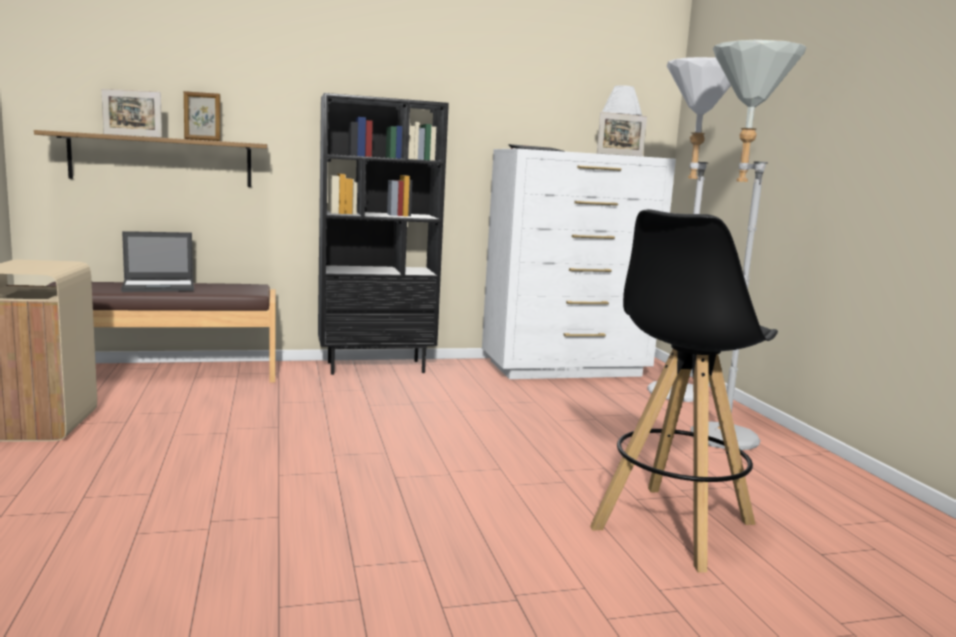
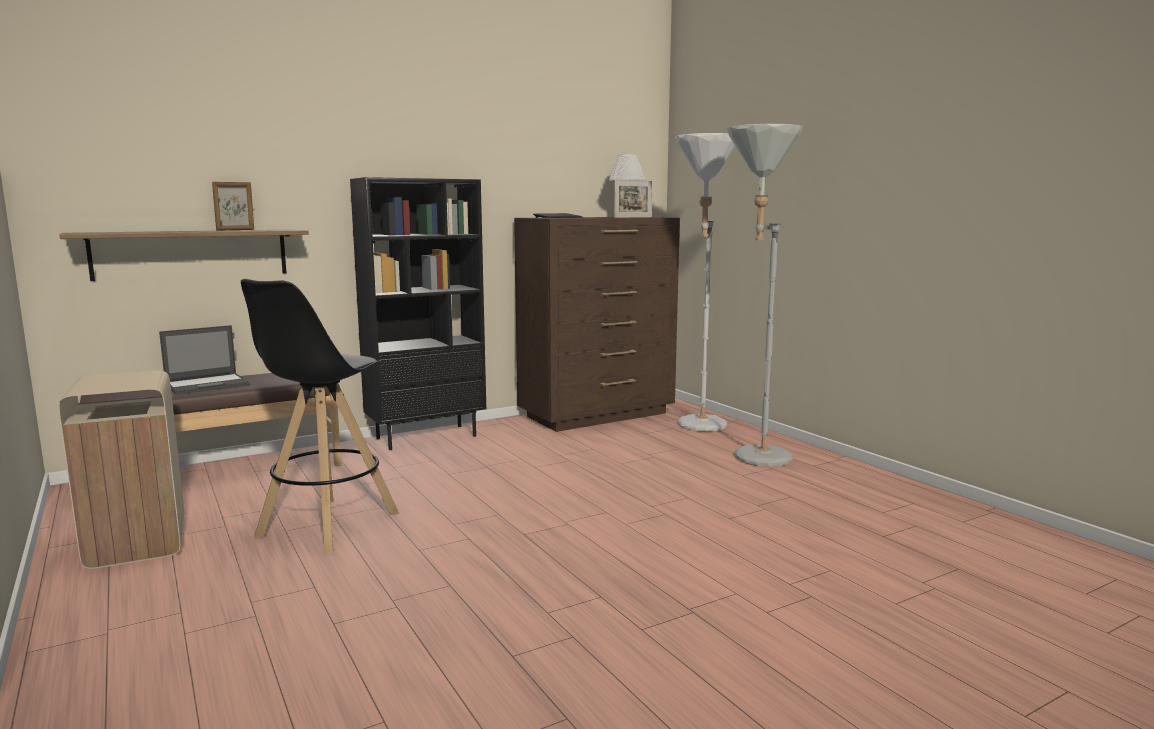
camera: 15 degrees left, 0 degrees up
picture frame [102,89,162,137] -> none
white dresser [482,148,676,379] -> brown dresser [514,217,680,432]
black stool [590,209,778,573] -> black stool moved to [241,279,399,555]

